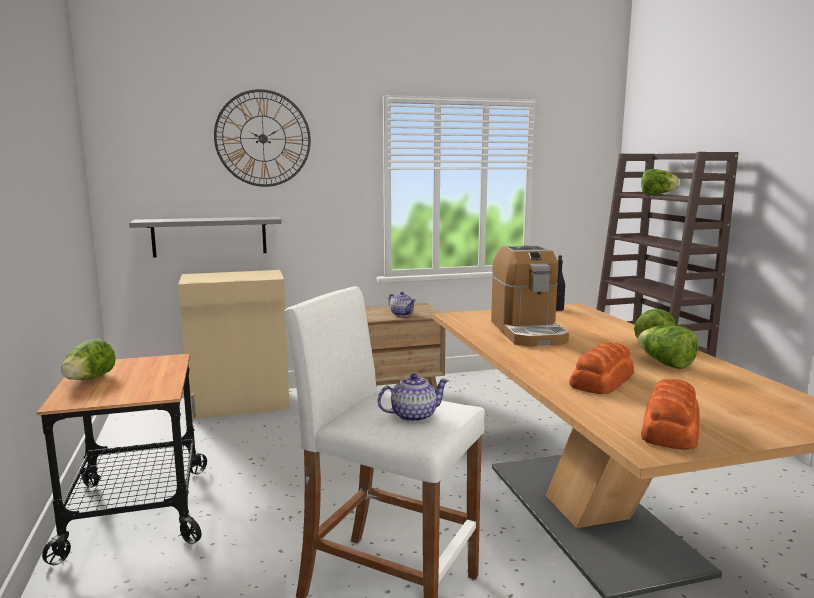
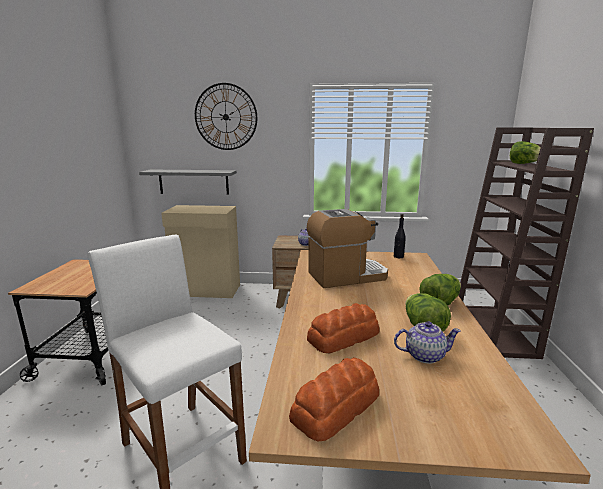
camera: 20 degrees right, 5 degrees up
lettuce [61,339,116,380] -> none
teapot [378,373,449,422] -> teapot moved to [394,321,461,364]
coffee machine [491,245,569,347] -> coffee machine turned 120 degrees counterclockwise [307,209,388,288]

